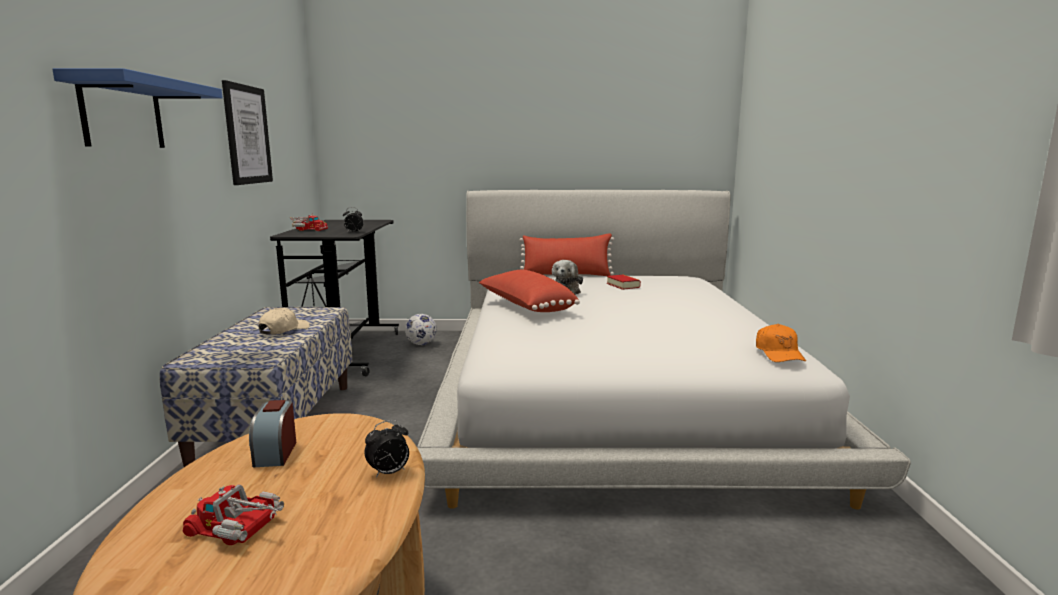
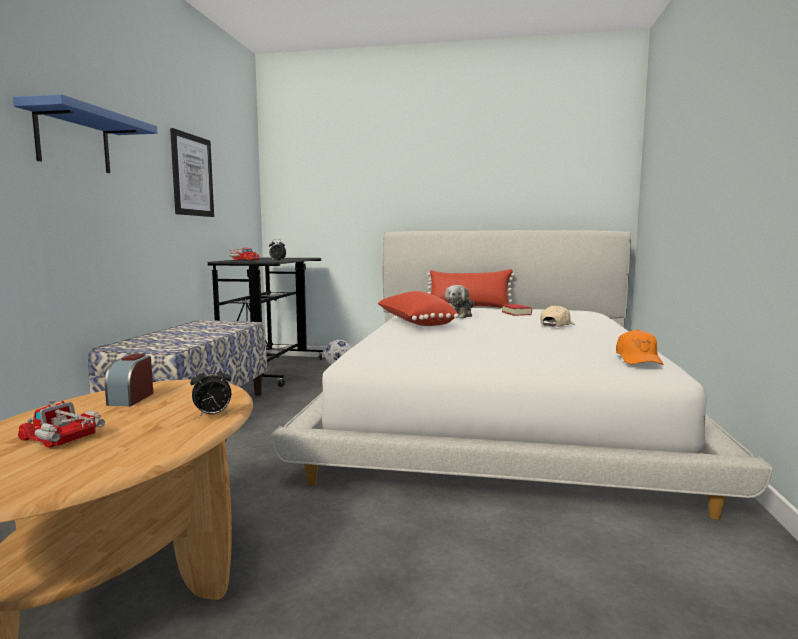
camera: 10 degrees right, 5 degrees down
beige cap [258,308,310,335] -> beige cap moved to [540,305,575,327]

